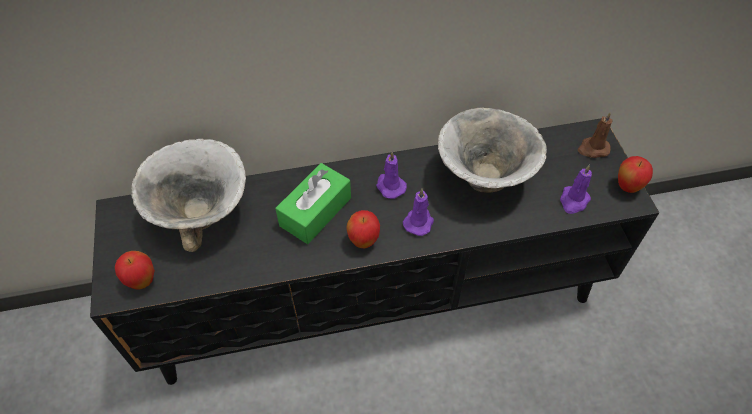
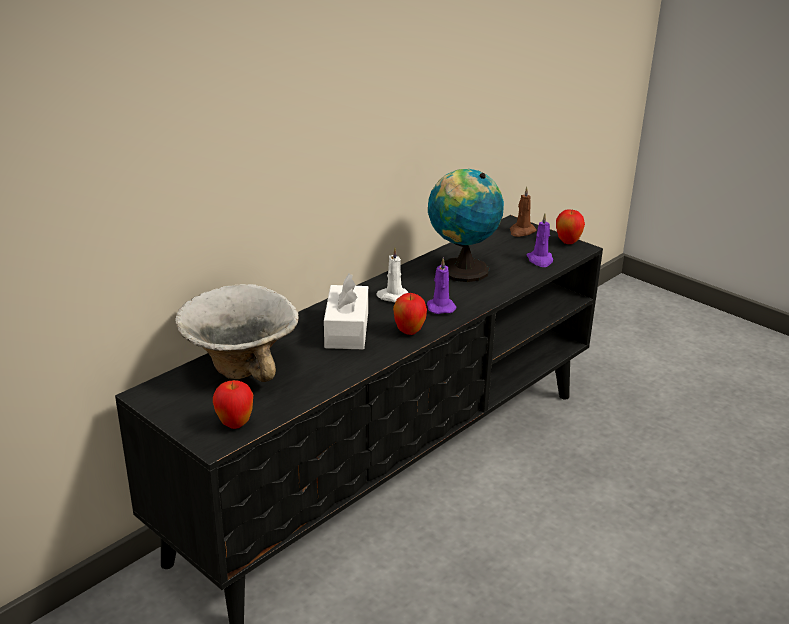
camera: 35 degrees left, 25 degrees down
green tissue box [275,163,351,244] -> white tissue box [324,274,368,349]
purple candle [376,151,407,199] -> white candle [376,247,408,302]
bowl [438,108,547,193] -> globe [428,169,504,282]

